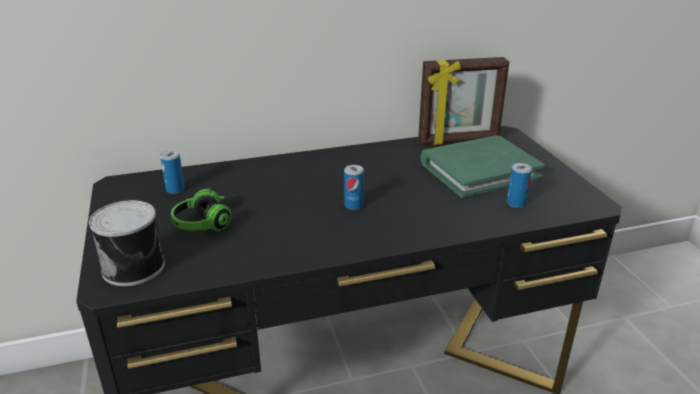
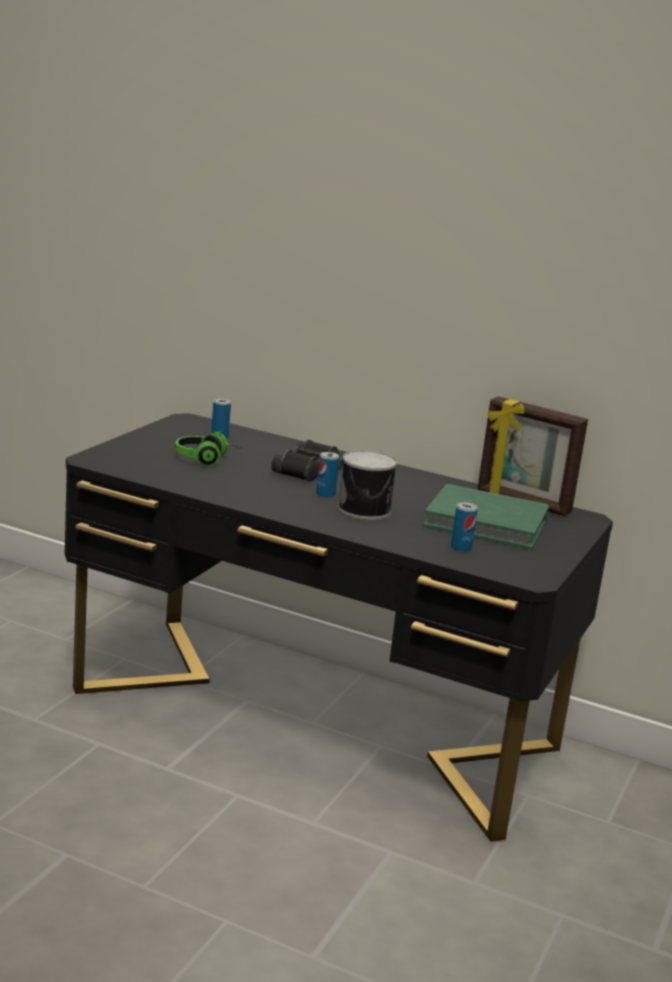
camera: 40 degrees right, 10 degrees down
can [89,200,165,286] -> can moved to [338,450,397,520]
none -> black binoculars [271,440,343,481]

